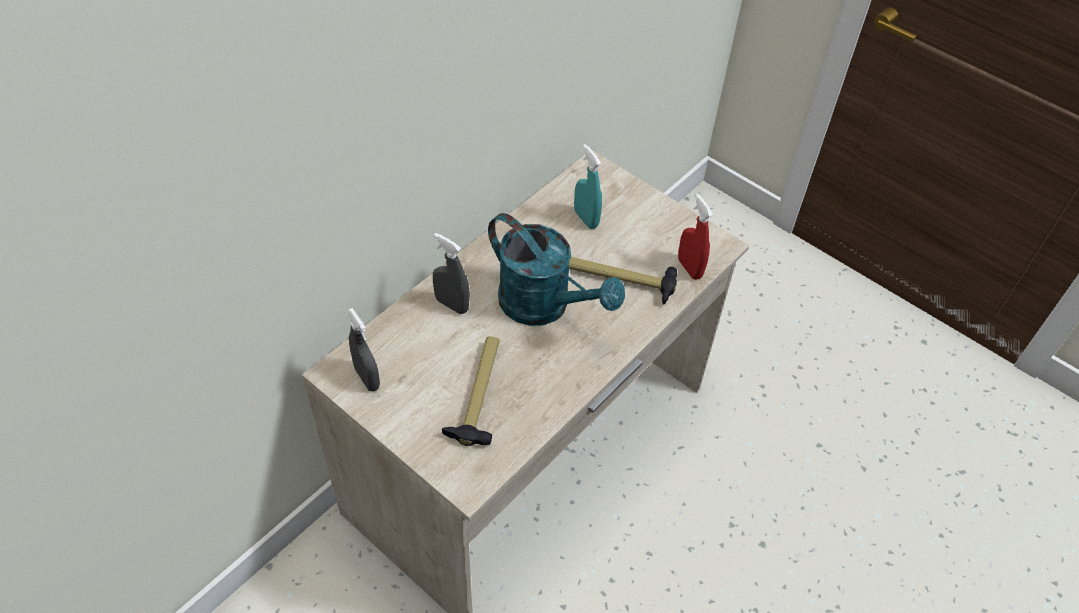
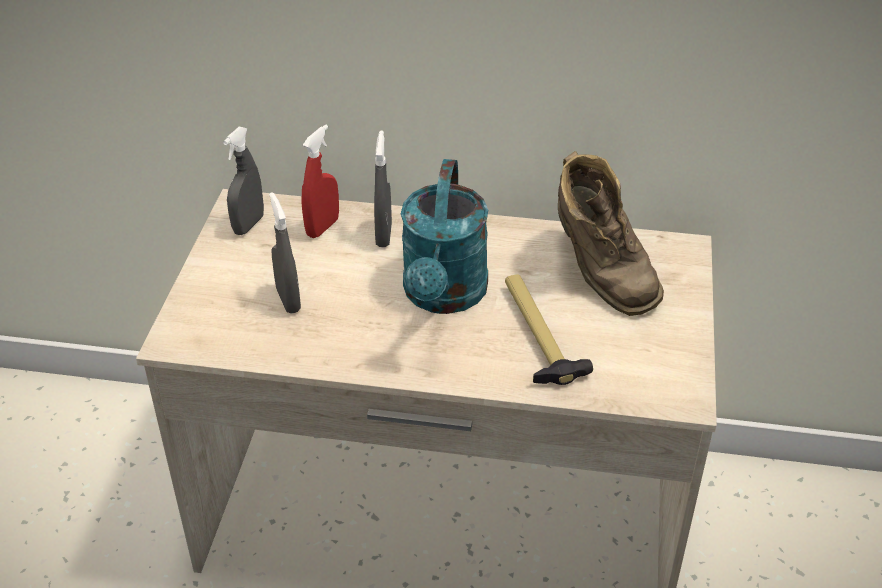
camera: 60 degrees right, 10 degrees down
hammer [442,336,499,446] -> grey spray bottle [269,192,301,313]
turquoise spray bottle [574,144,602,229] -> brown boot [558,151,664,316]
red spray bottle [678,193,713,280] -> red spray bottle moved to [301,124,339,238]

